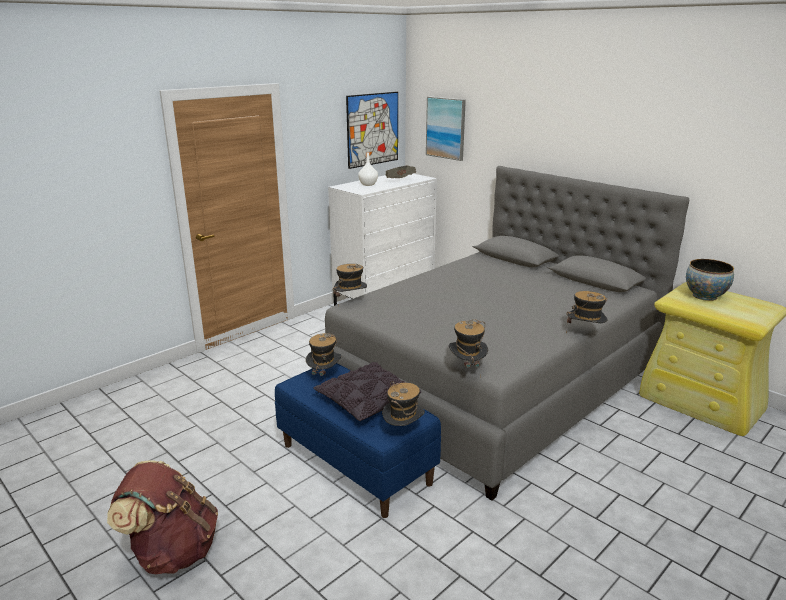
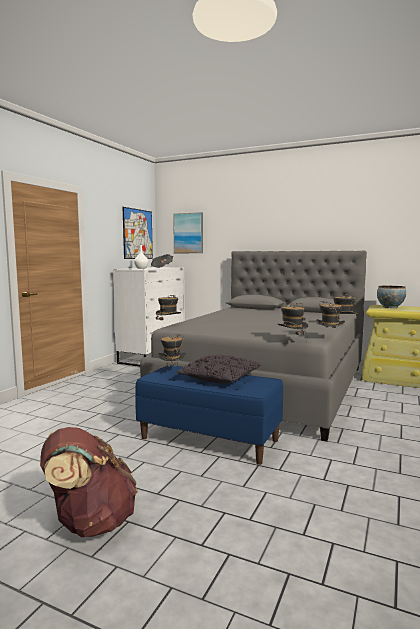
camera: 20 degrees left, 15 degrees down
hat [382,381,425,426] -> hat moved to [316,301,345,328]

